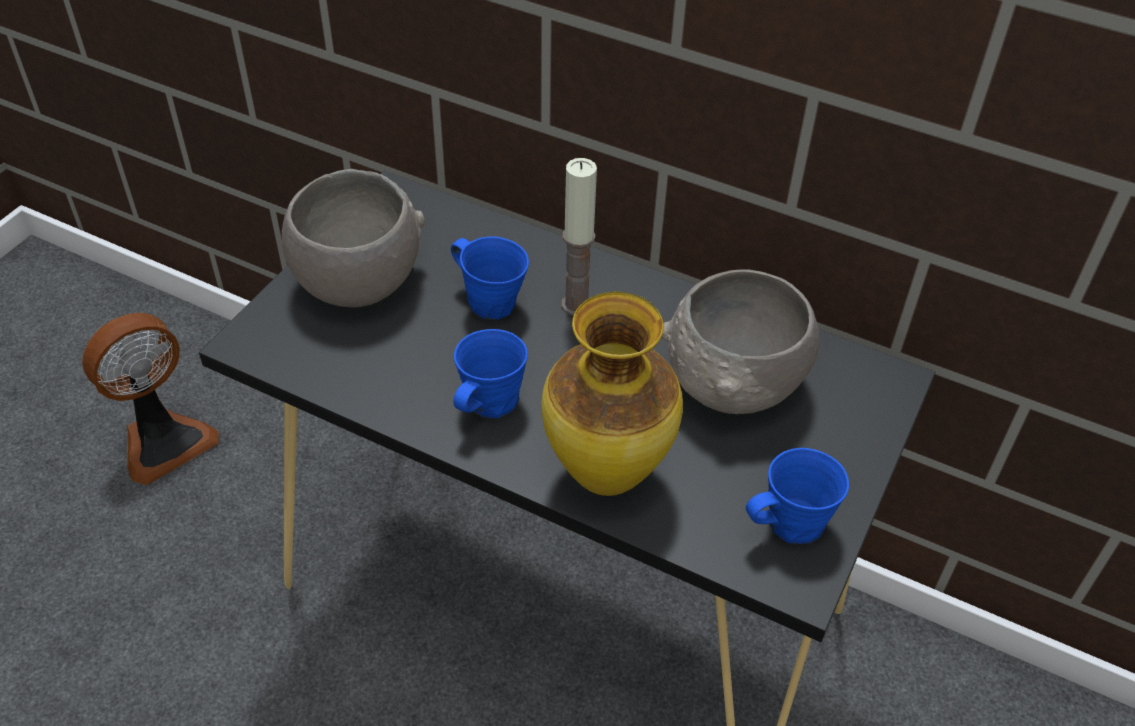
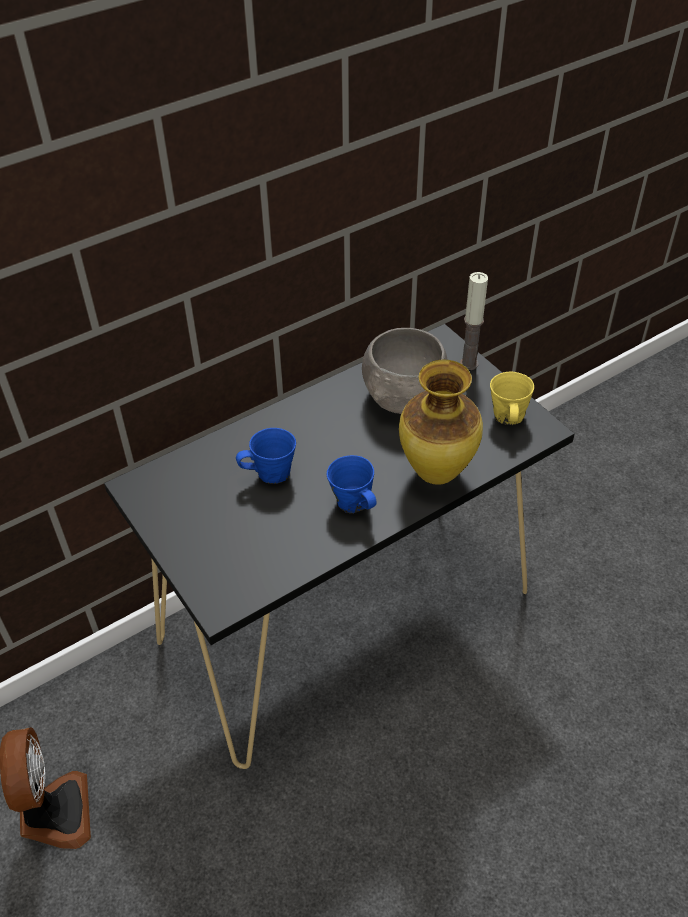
camera: 60 degrees left, 0 degrees up
grey bowl [282,169,425,308] -> none
candle [562,158,597,315] -> candle moved to [460,272,488,370]
blue mug [746,448,849,544] -> yellow mug [490,372,534,425]

